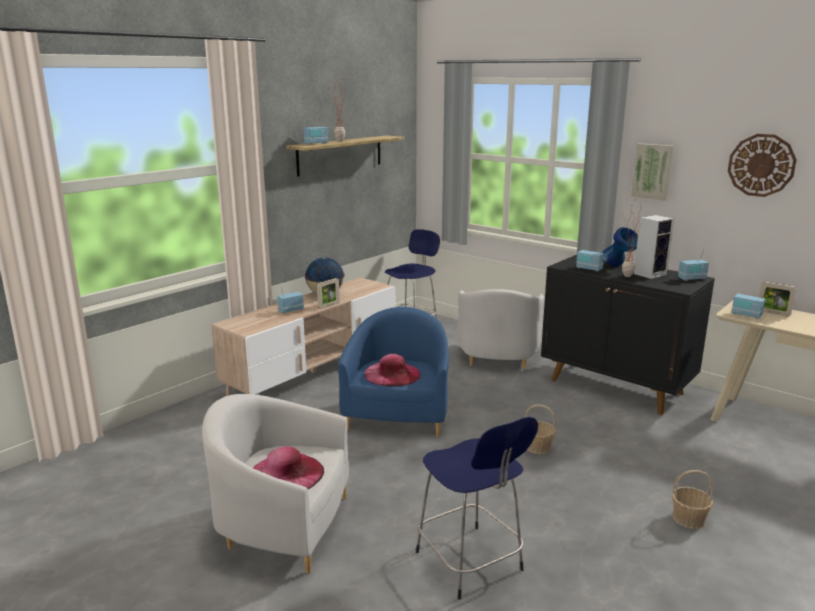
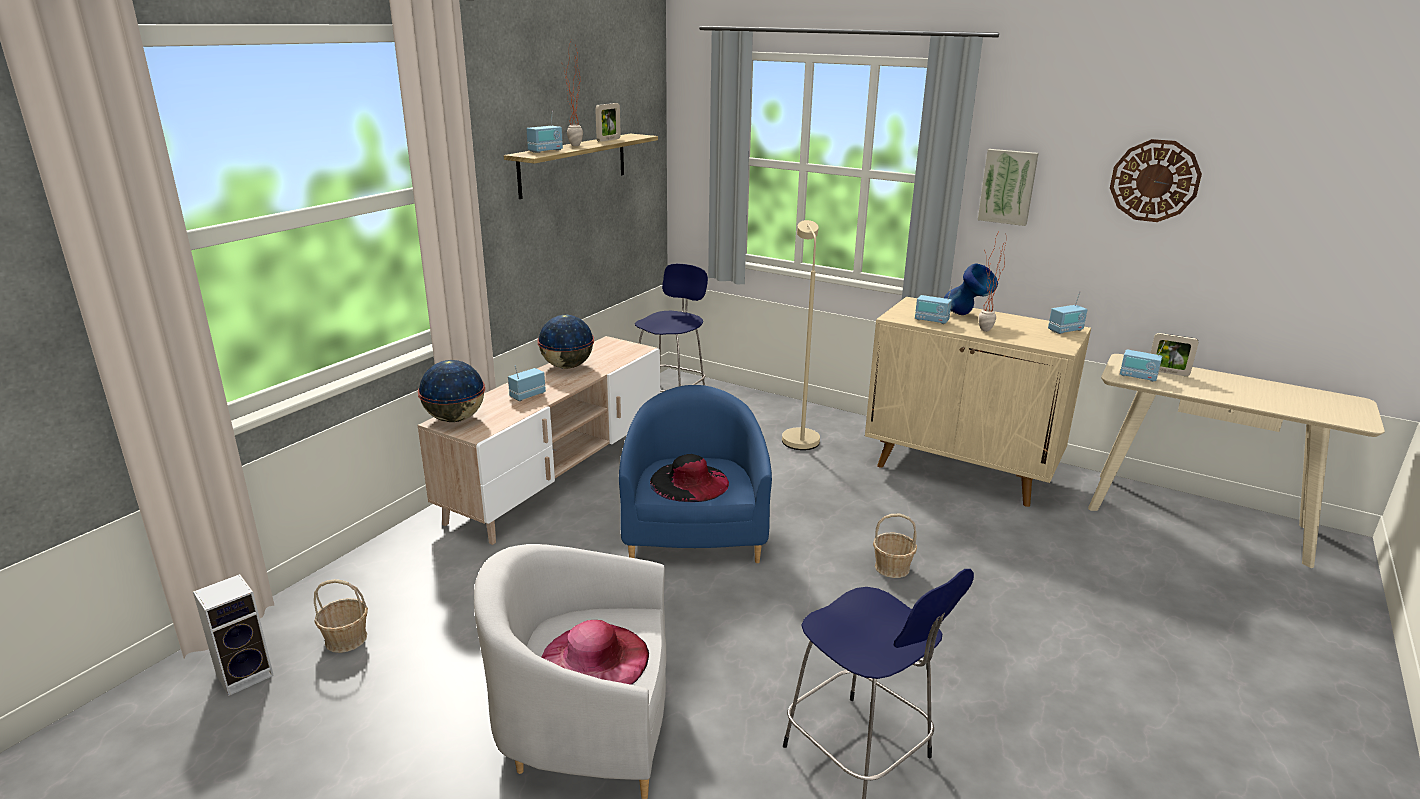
camera: 10 degrees left, 5 degrees up
picture frame [317,278,340,309] -> picture frame moved to [595,103,621,142]
pink hat [364,354,421,387] -> black hat [650,454,729,502]
white armchair [458,289,544,369] -> beige floor lamp [782,220,820,450]
black cabinet [541,255,715,415] -> beige cabinet [865,297,1091,507]
speaker [634,215,674,279] -> speaker moved to [193,574,274,696]
basket [672,470,713,529] -> basket moved to [314,579,368,653]
none -> globe [418,360,485,422]

